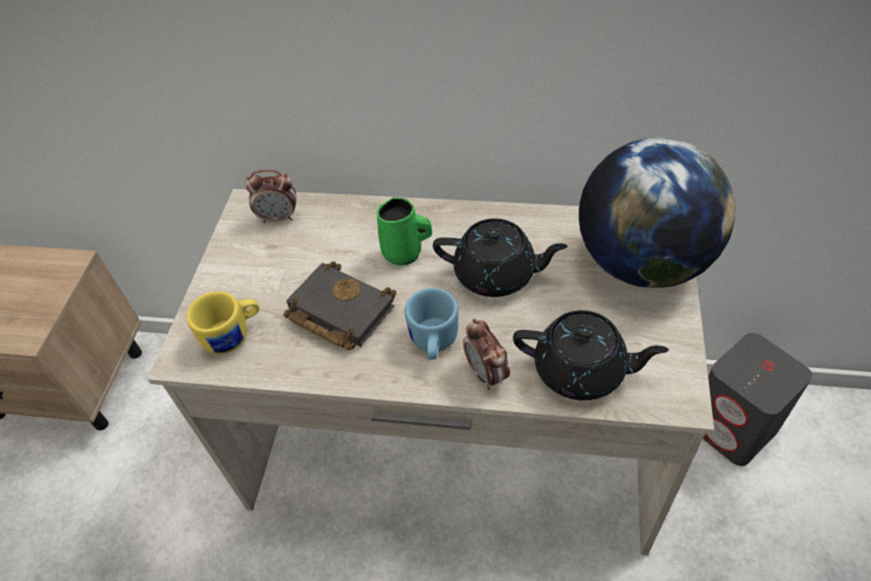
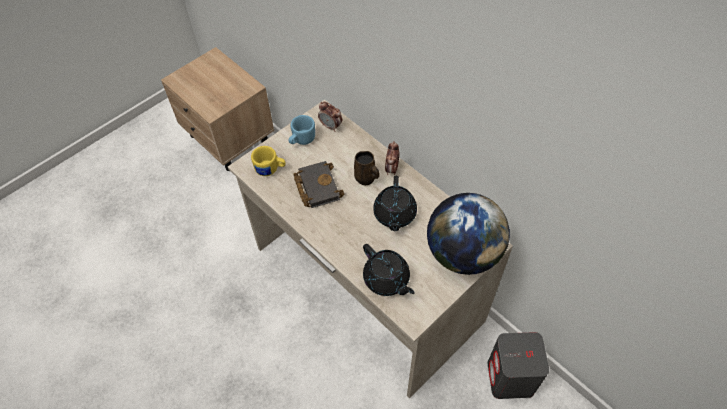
camera: 35 degrees right, 5 degrees up
green mug [377,197,432,265] -> brown mug [354,151,379,186]
blue mug [405,288,458,360] -> blue mug moved to [288,115,315,145]
black teapot [433,218,568,297] -> black teapot turned 45 degrees clockwise [373,176,417,231]
alarm clock [463,318,510,390] -> alarm clock moved to [385,141,399,175]

